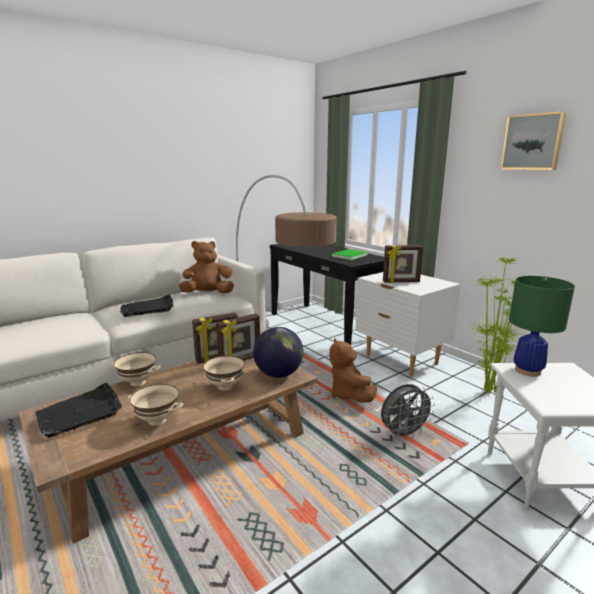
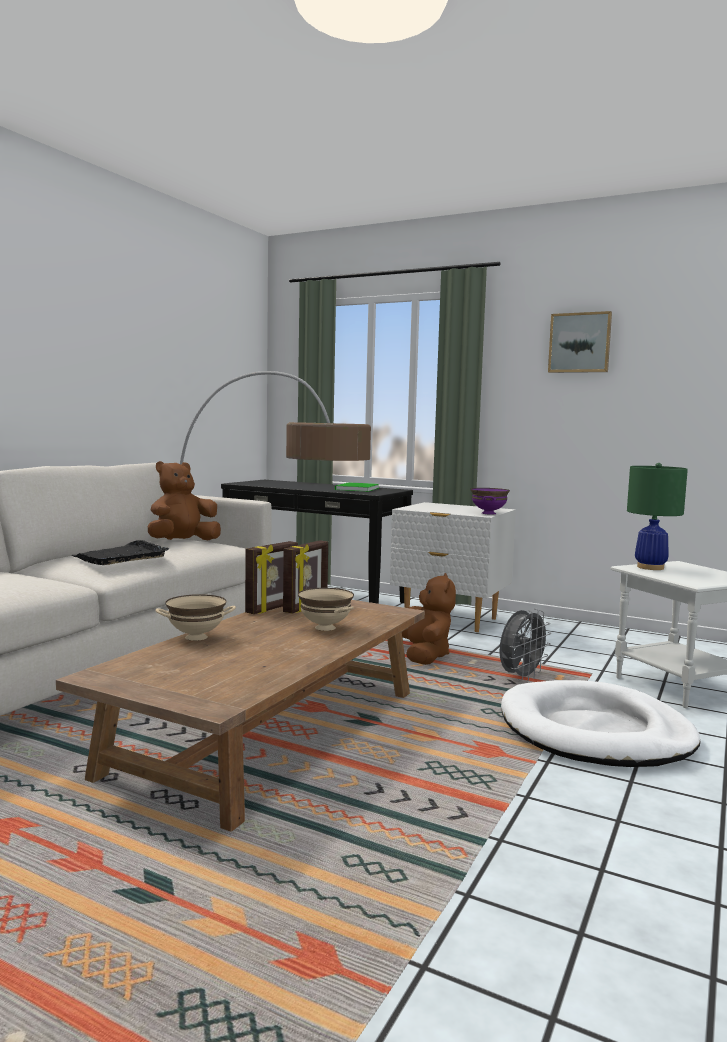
camera: 25 degrees left, 10 degrees down
black tray [35,383,122,438] -> none
beige bowl [128,384,183,426] -> none
globe [253,327,303,378] -> none
brown plush toy [330,338,377,403] -> brown plush toy turned 150 degrees counterclockwise [402,573,456,665]
picture frame [383,245,423,283] -> none
potted plant [469,257,523,393] -> none
none -> purple bowl [470,488,510,514]
none -> white dog bed [501,680,701,767]

